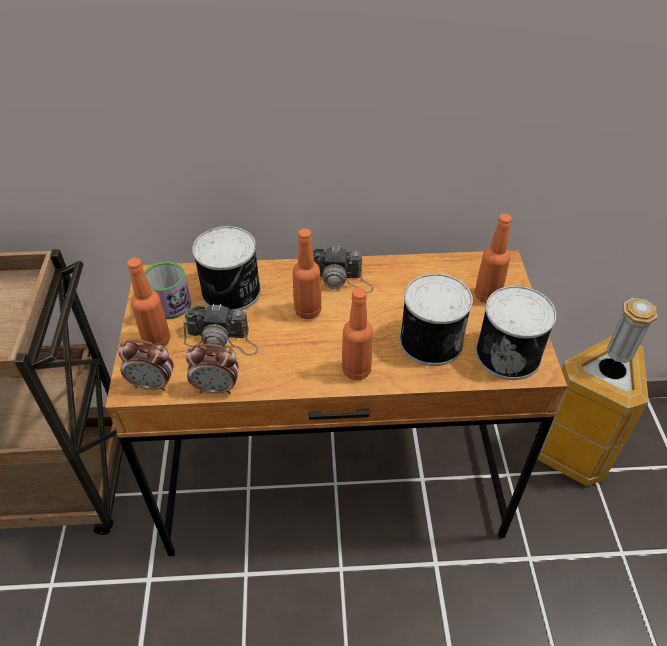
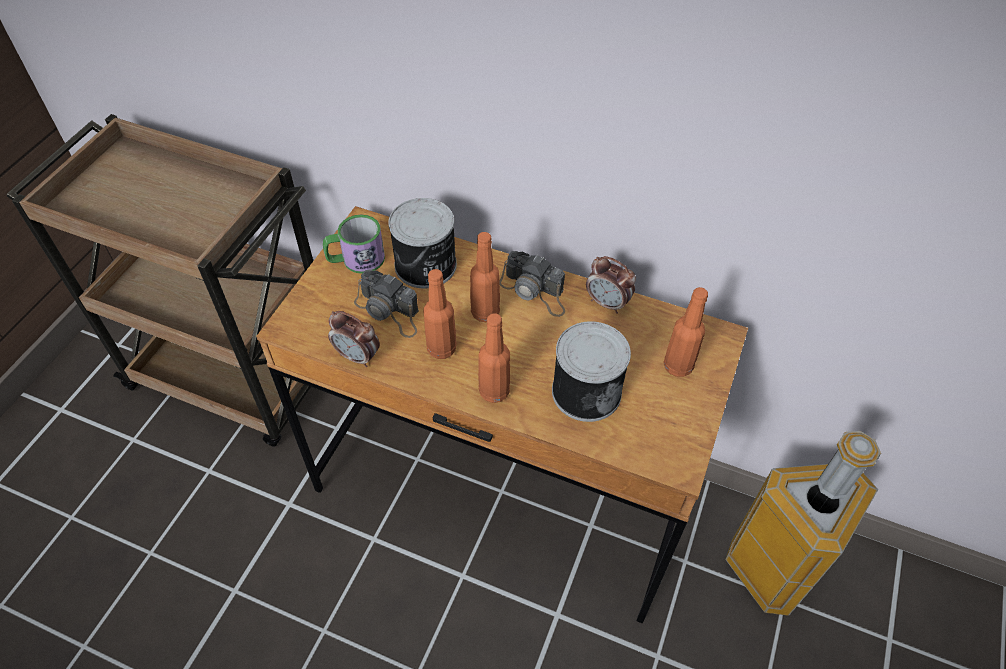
camera: 25 degrees right, 5 degrees up
alarm clock [118,340,174,391] -> alarm clock moved to [586,256,636,314]
orange bottle [127,258,171,346] -> orange bottle moved to [423,269,457,359]
can [476,286,556,380] -> none

